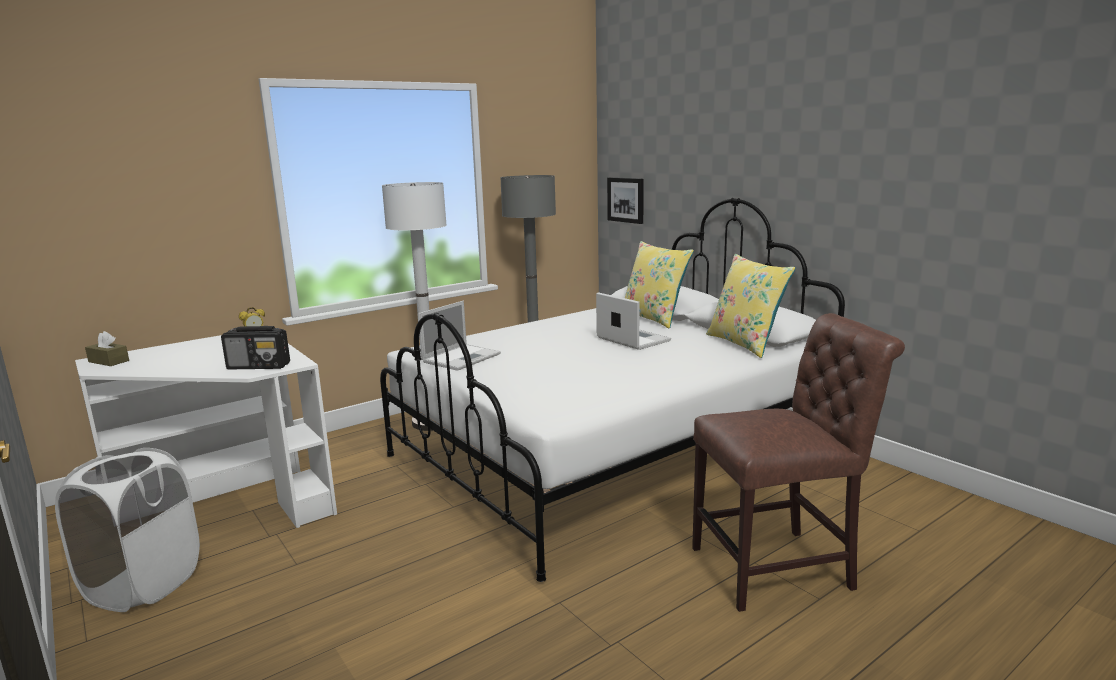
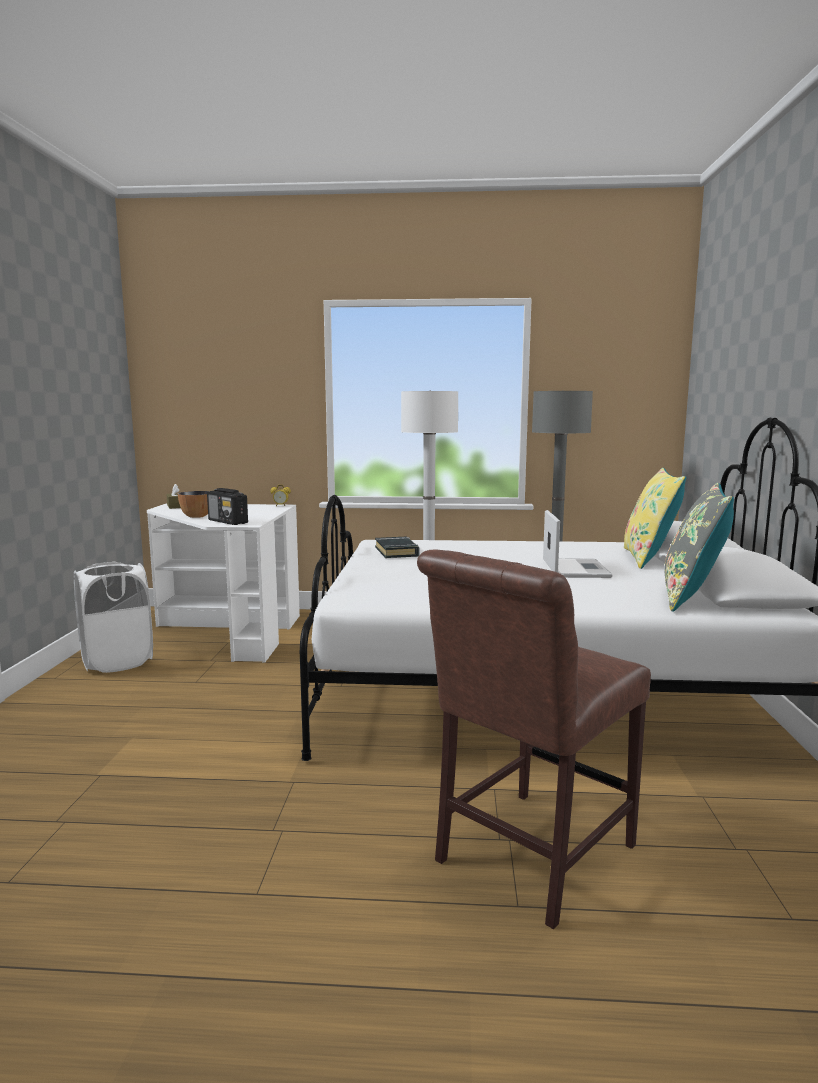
camera: 40 degrees right, 5 degrees down
laptop [417,301,501,371] -> black book [375,537,419,558]
picture [607,177,644,224] -> none
brown chair [692,313,905,612] -> brown chair turned 105 degrees clockwise [417,550,651,929]
yellow pillow [706,254,795,358] -> grey pillow [664,483,734,612]
none -> bowl [178,491,210,518]

